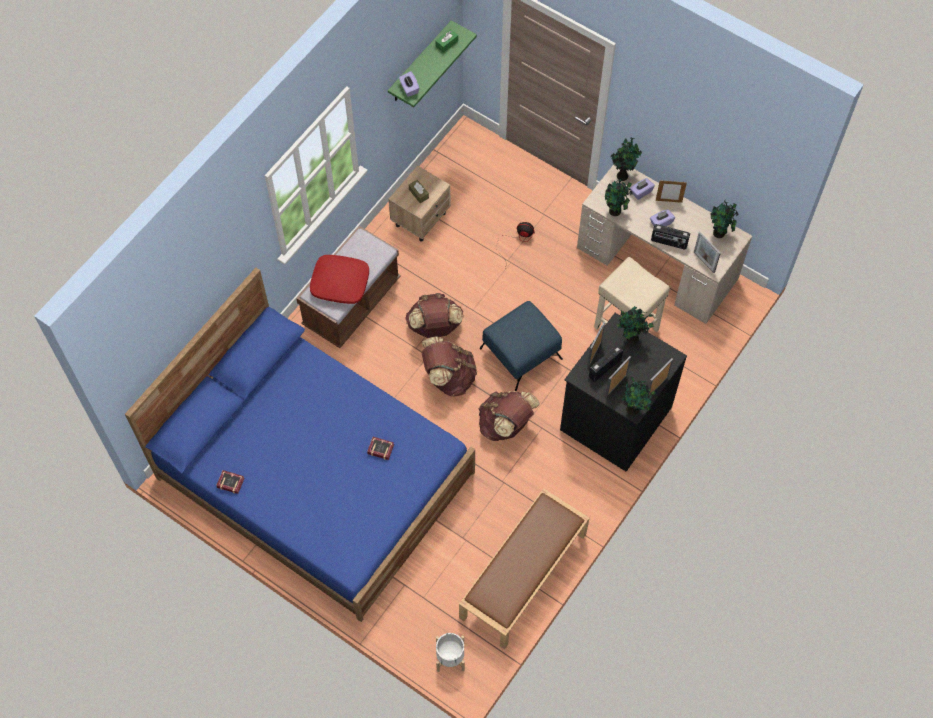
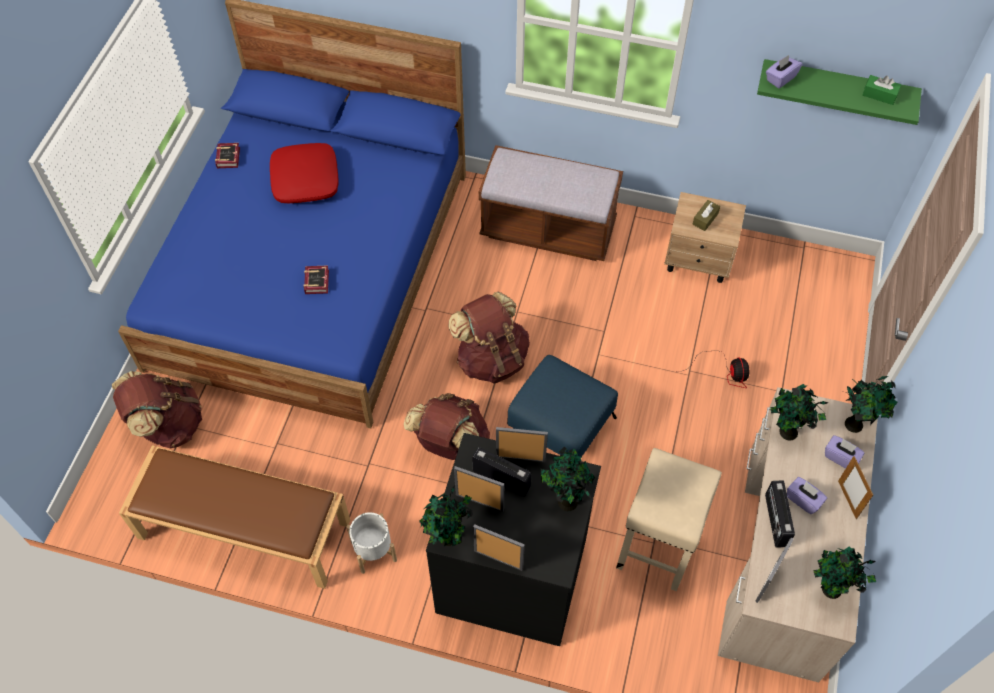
camera: 70 degrees right, 5 degrees down
red pillow [310,255,369,304] -> red pillow moved to [270,143,339,203]
brown backpack [405,293,464,338] -> brown backpack moved to [112,371,202,448]
white planter [436,633,465,672] -> white planter moved to [347,512,397,574]

